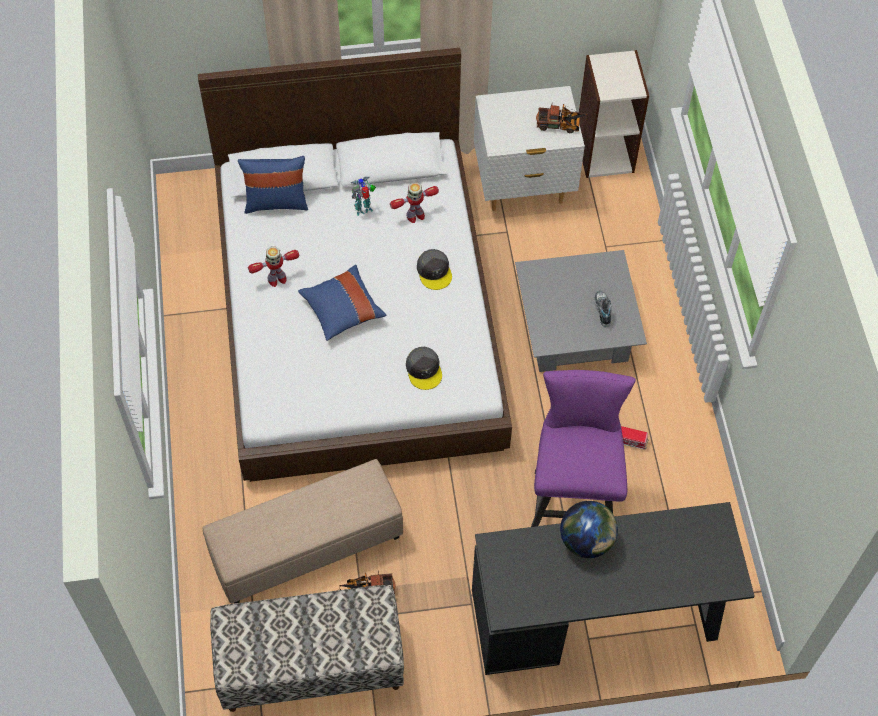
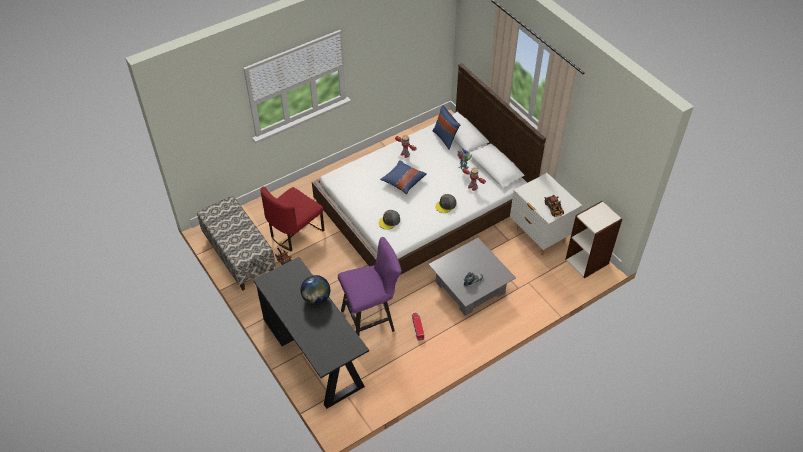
camera: 65 degrees right, 10 degrees down
beige ottoman [202,459,403,604] -> red chair [261,187,324,251]

